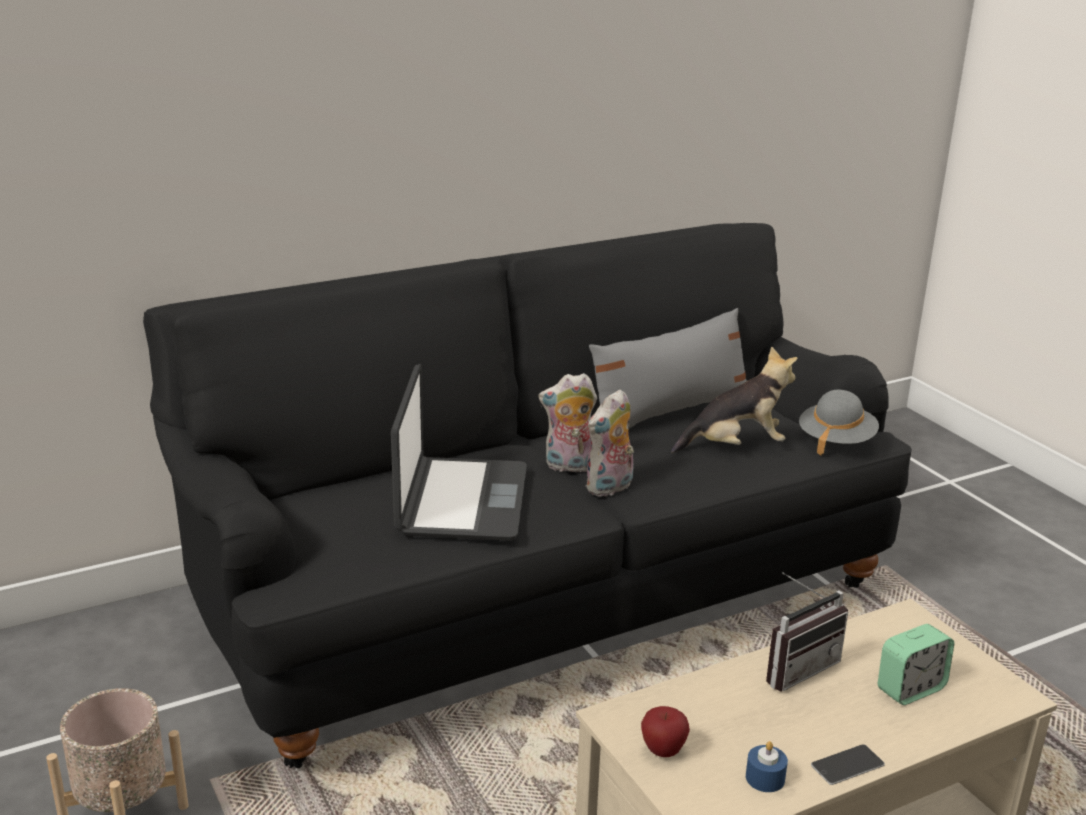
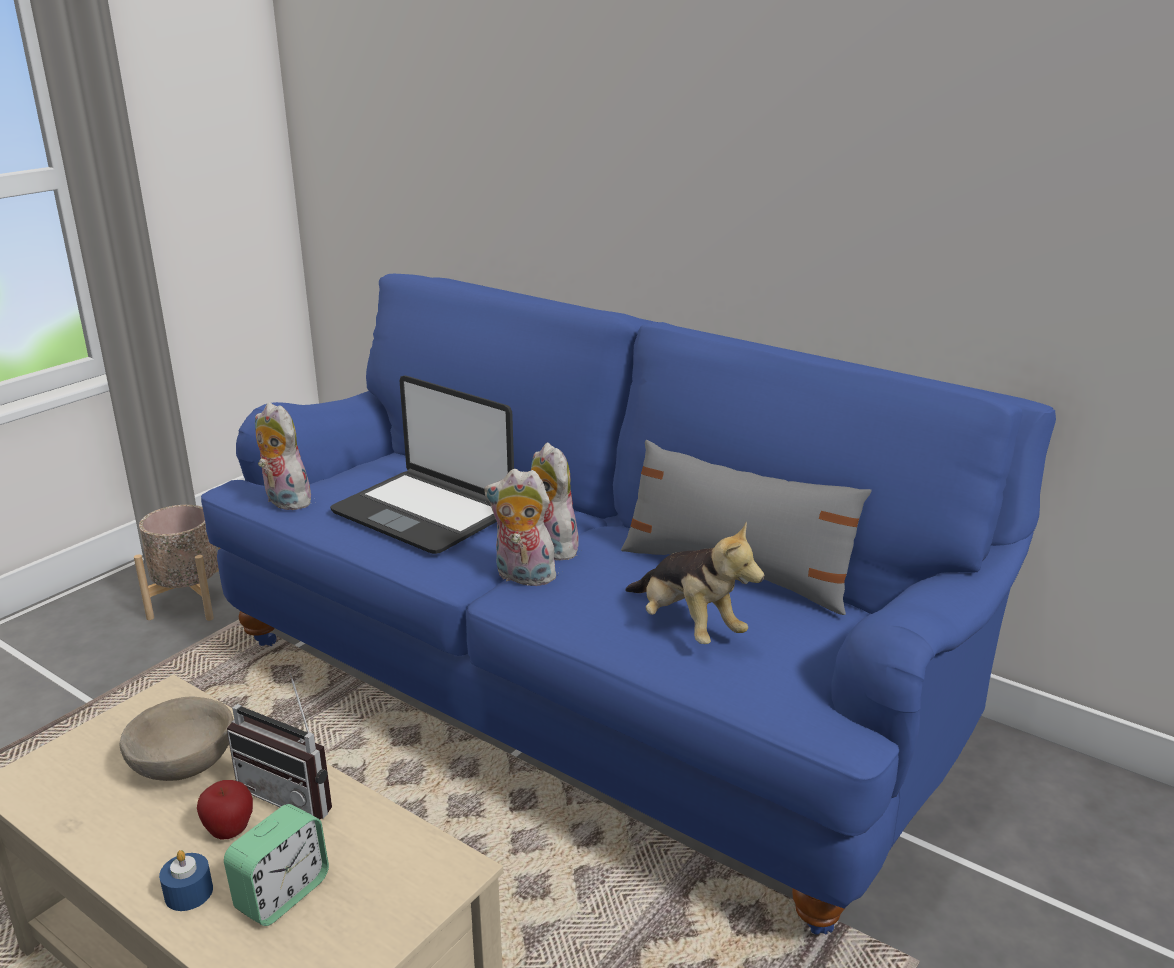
camera: 65 degrees right, 0 degrees up
black sofa [143,223,912,768] -> blue sofa [201,274,1056,935]
laptop [391,364,527,541] -> laptop turned 60 degrees clockwise [330,376,514,554]
apple [641,706,690,757] -> apple moved to [197,780,253,840]
blue candle [746,741,788,792] -> blue candle moved to [159,850,213,911]
grey hat [799,390,879,456] -> none
phone [811,744,885,785] -> none
alarm clock [878,624,954,705] -> alarm clock turned 90 degrees counterclockwise [224,804,329,926]
none -> beige bowl [120,697,233,781]
none -> plush toy [255,402,311,510]

